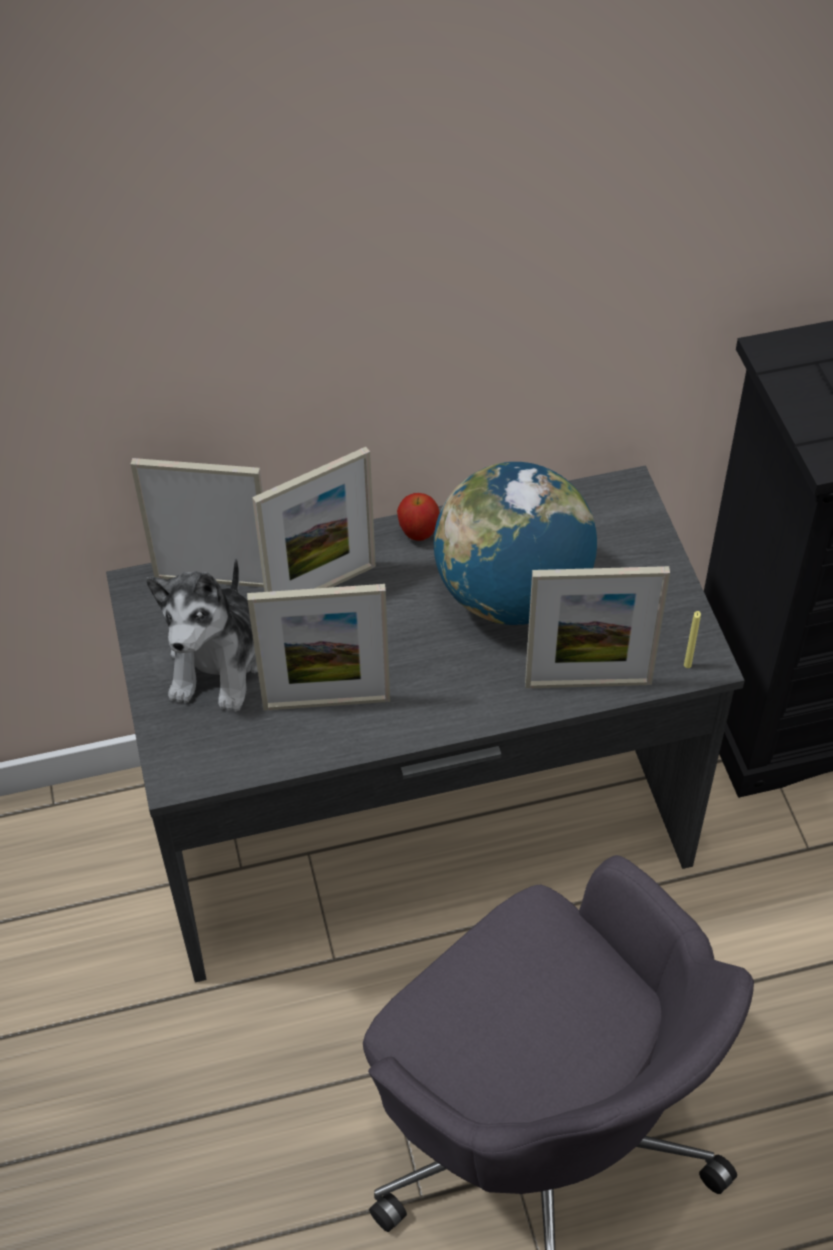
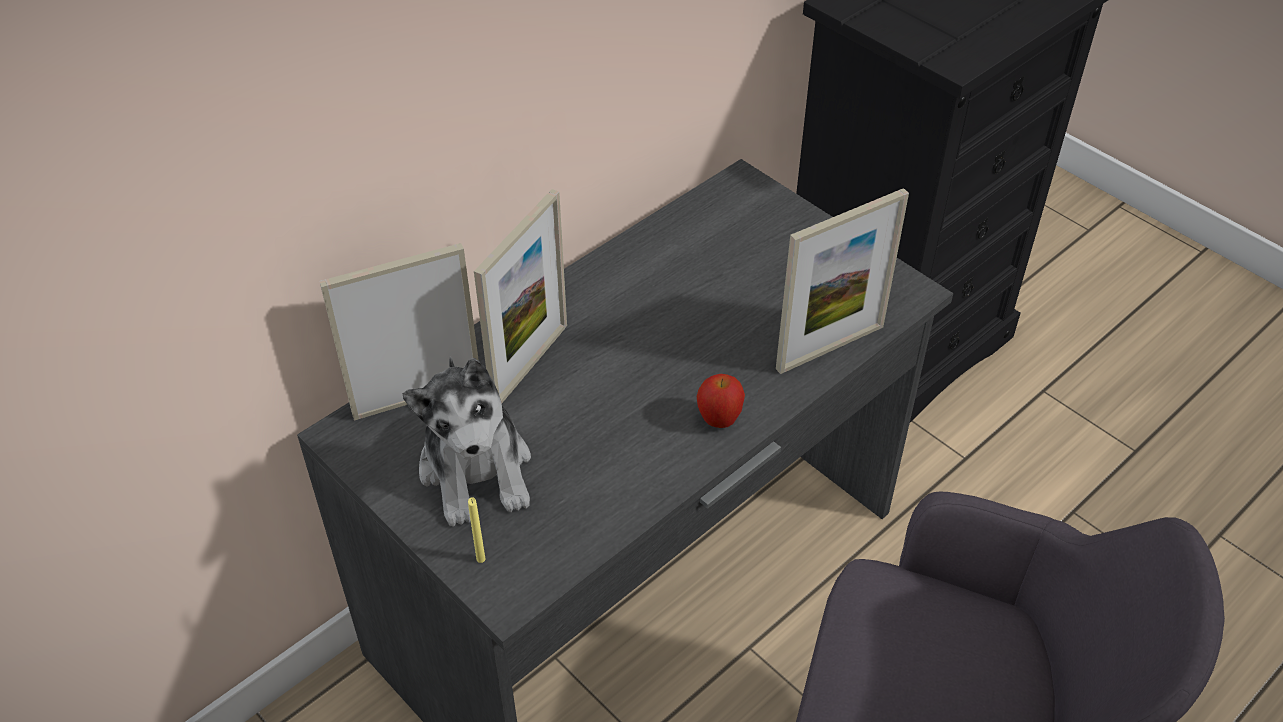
camera: 30 degrees left, 5 degrees down
picture frame [247,584,390,710] -> none
apple [397,493,440,541] -> apple moved to [697,374,745,428]
globe [434,462,597,625] -> none
yellow candle [684,611,701,668] -> yellow candle moved to [468,497,485,563]

